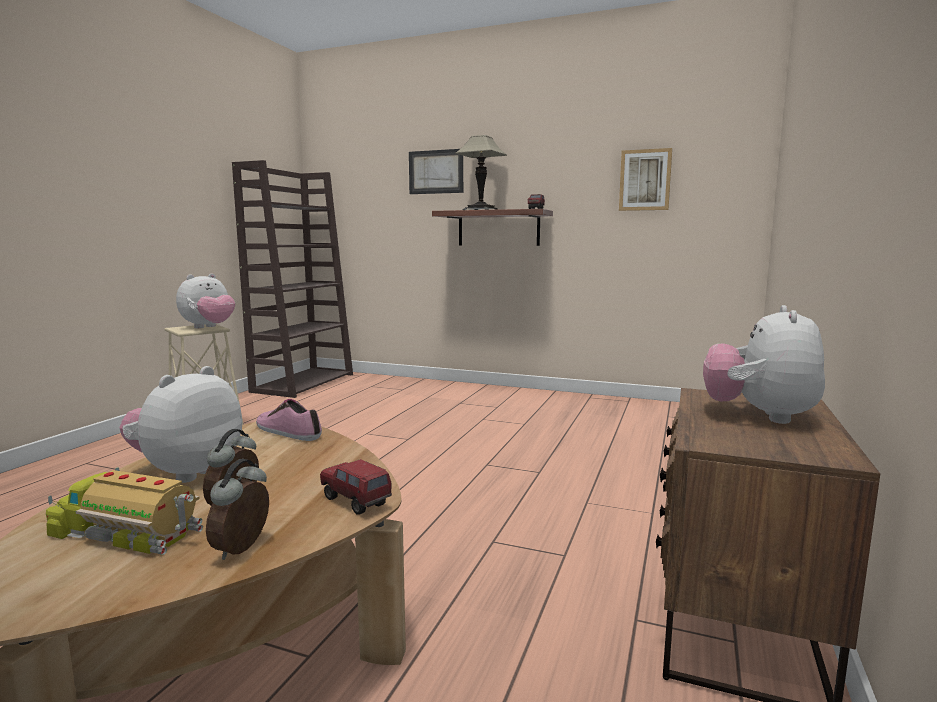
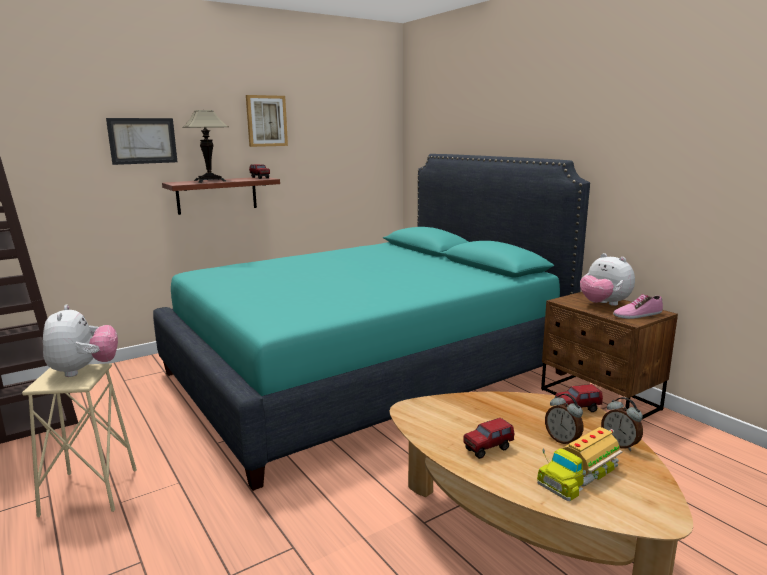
camera: 55 degrees left, 5 degrees up
plush toy [119,366,242,483] -> toy truck [463,418,514,459]
shoe [256,399,322,441] -> shoe moved to [613,295,663,319]
picture [619,148,672,211] -> picture moved to [246,95,288,147]
none -> turquoise bed [153,154,590,491]

